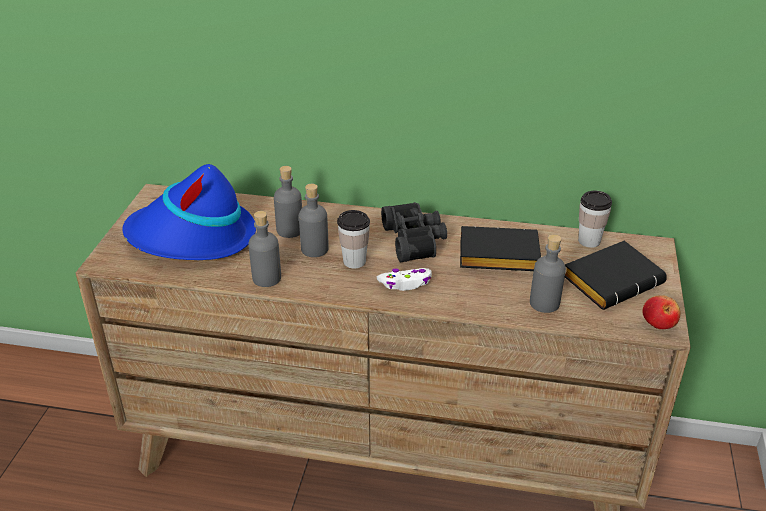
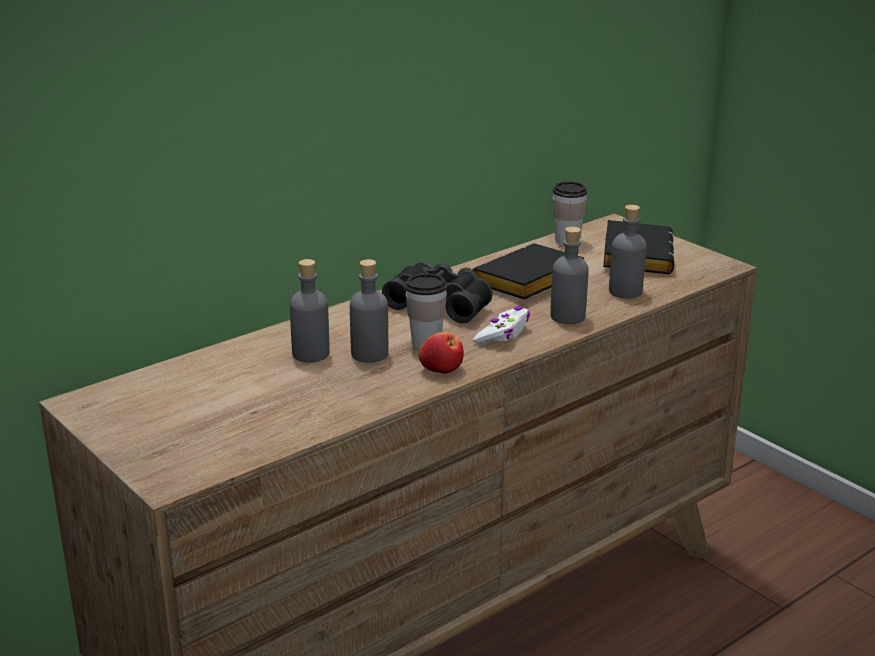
camera: 50 degrees left, 10 degrees down
blue hat [122,164,256,260] -> none
grey bottle [248,211,281,287] -> grey bottle moved to [550,227,589,324]
apple [642,295,680,329] -> apple moved to [419,332,464,373]

